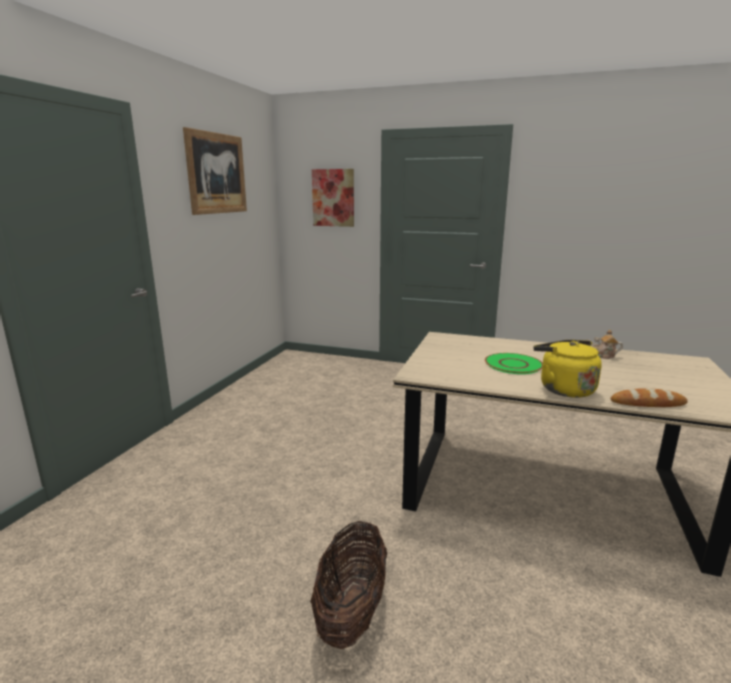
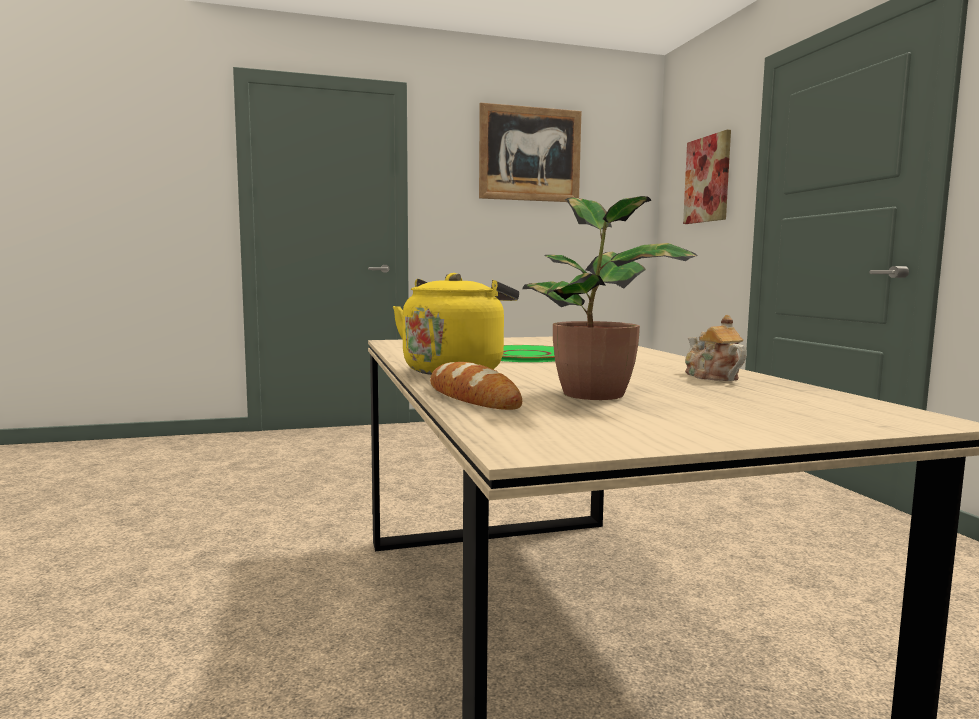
camera: 55 degrees right, 10 degrees down
basket [310,521,387,649] -> none
none -> potted plant [522,196,697,400]

